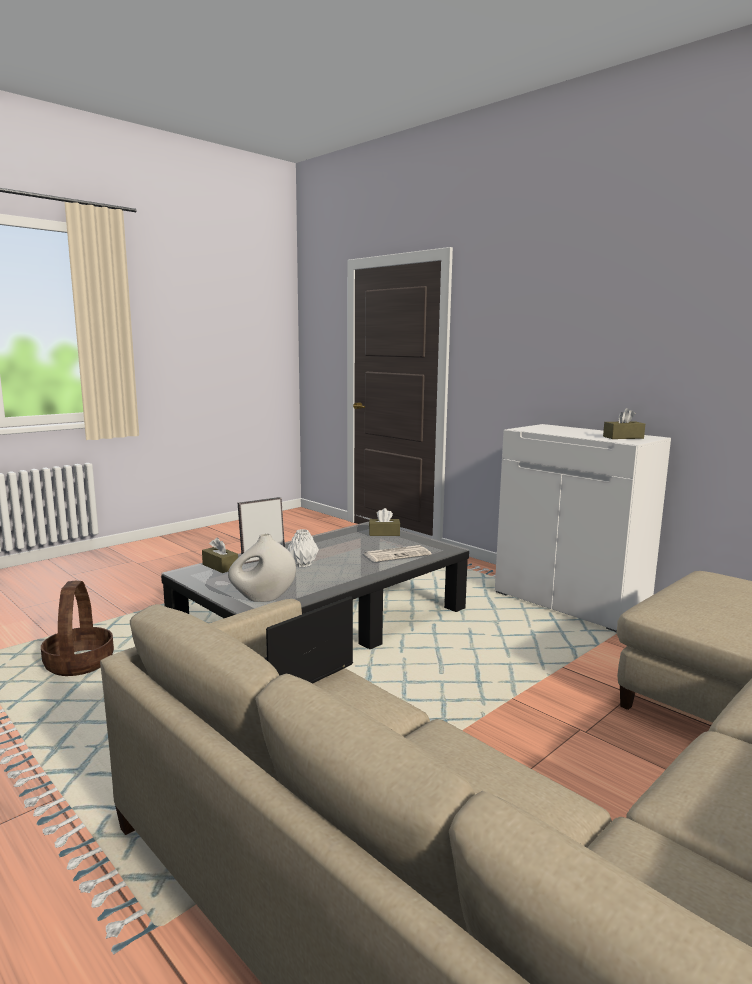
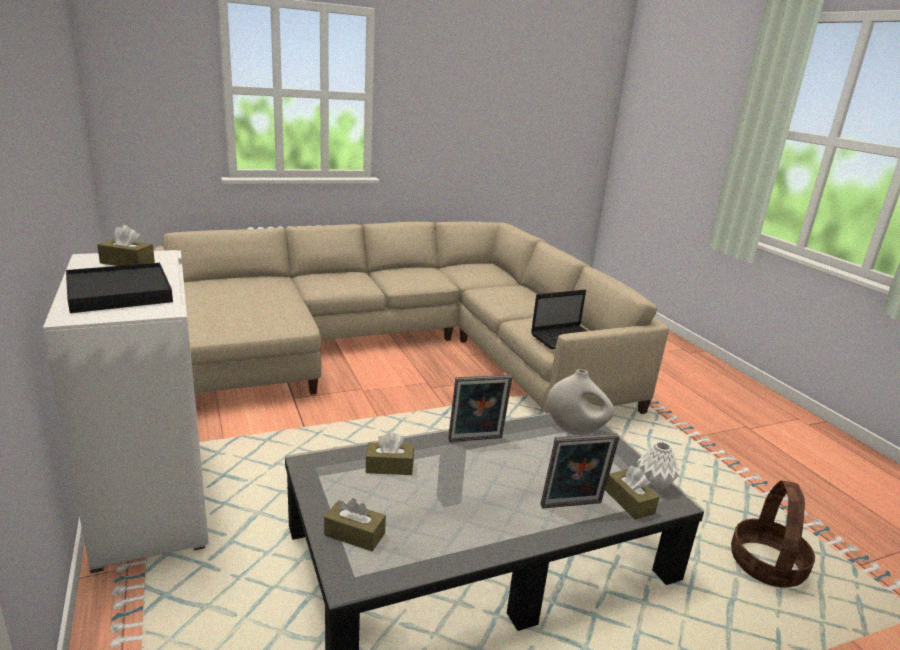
camera: 160 degrees left, 10 degrees up
white vase [287,529,319,567] -> white vase moved to [637,442,679,491]
newspaper [364,545,431,562] -> brown tissue box [365,432,414,475]
none -> black tray [66,263,173,313]
none -> picture frame [448,375,512,442]

